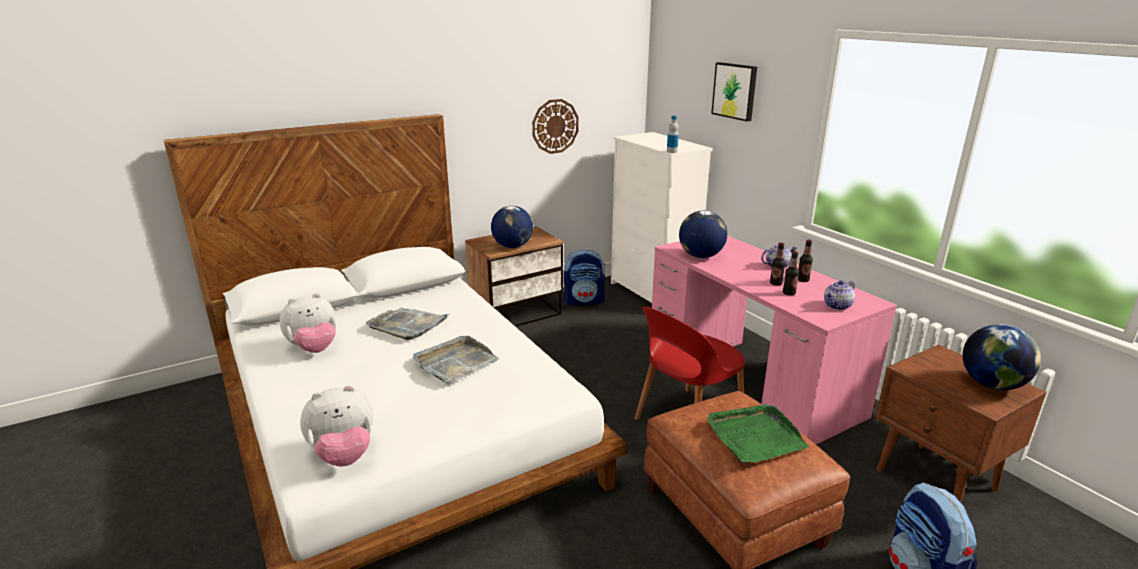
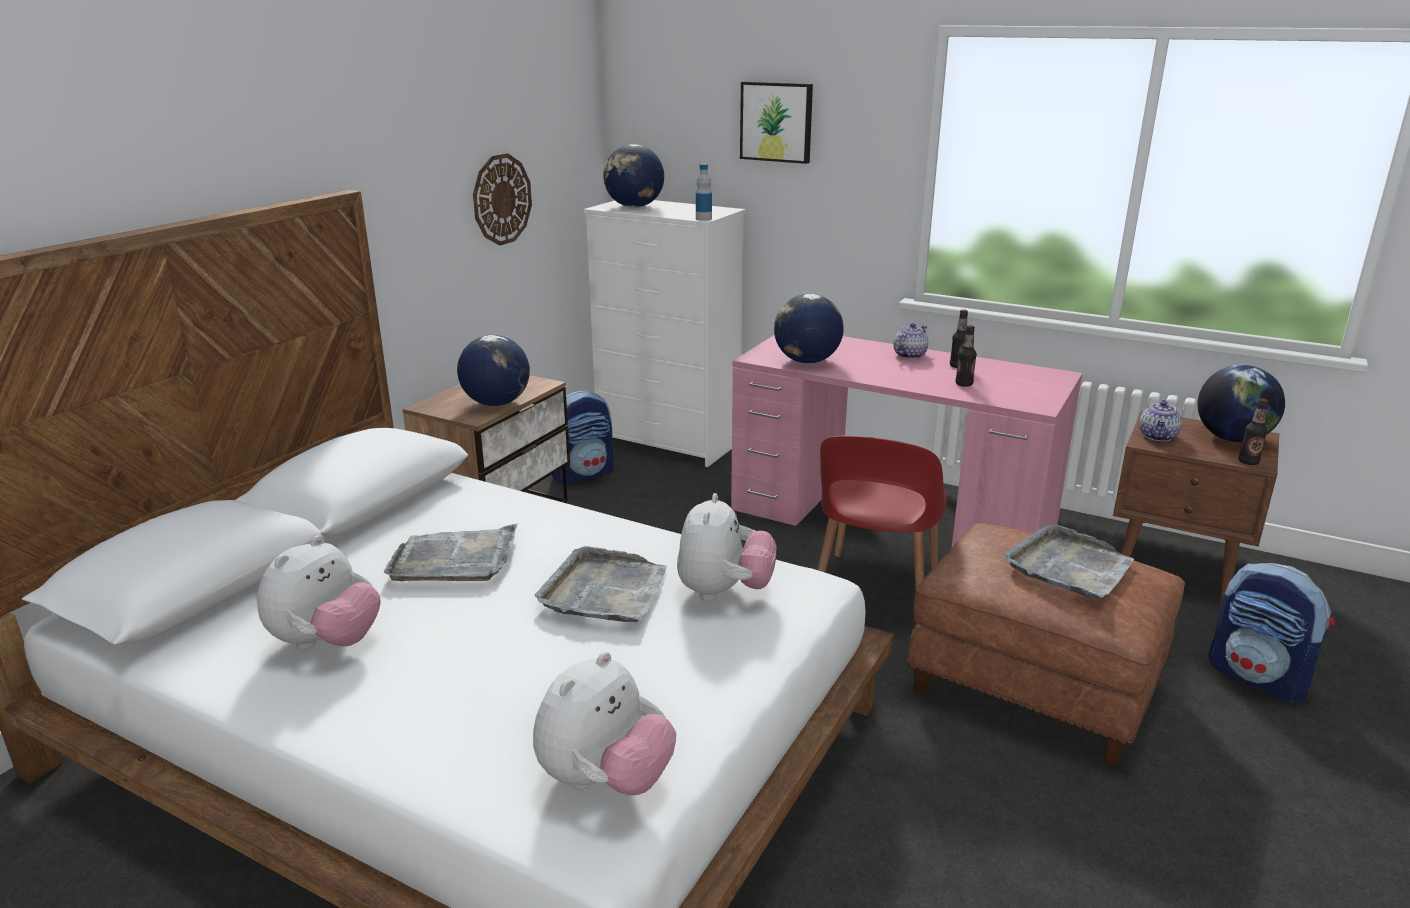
camera: 30 degrees left, 0 degrees up
green tray [707,404,809,463] -> grey tray [1004,524,1134,599]
bottle [770,243,785,286] -> bottle moved to [1238,399,1268,465]
teapot [824,280,855,310] -> teapot moved to [1139,400,1182,441]
none -> globe [603,144,664,208]
none -> plush toy [677,493,776,601]

